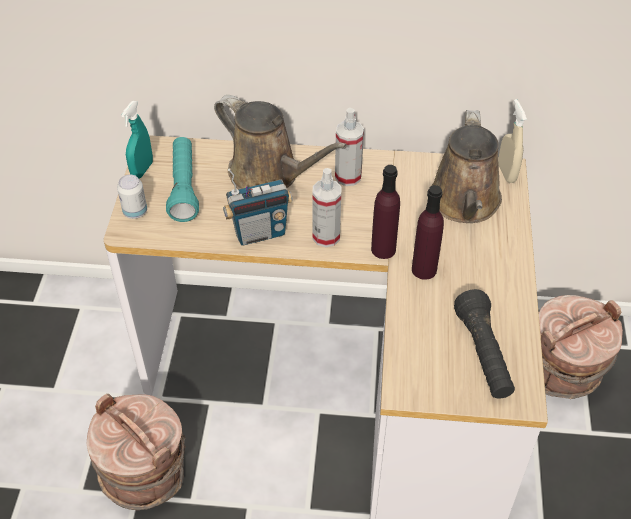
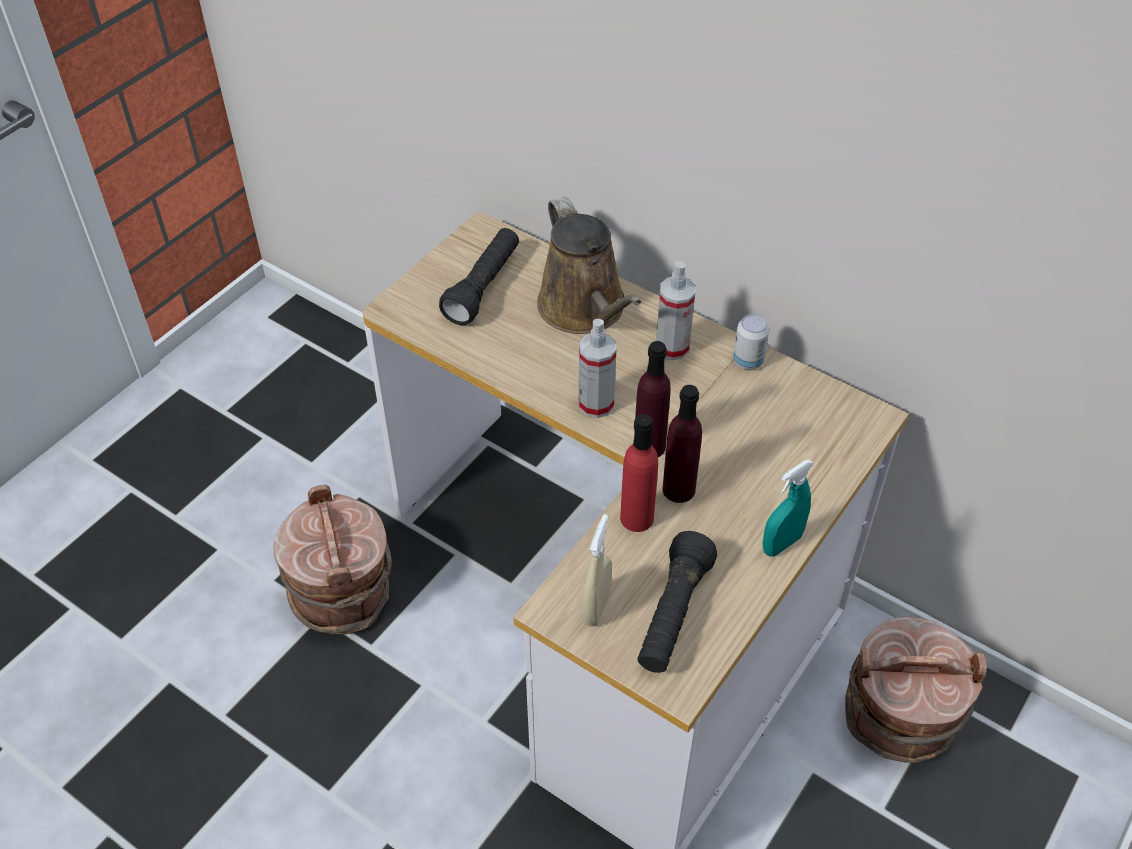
camera: 30 degrees right, 0 degrees up
can [117,175,147,219] -> can moved to [733,314,769,369]
turquoise spray bottle [121,101,153,178] -> turquoise spray bottle moved to [763,459,814,557]
turquoise flashlight [166,137,199,222] -> black flashlight [439,228,519,325]
radio [223,168,293,246] -> none
brown watering can [432,110,502,223] -> none
beige spray bottle [498,99,527,183] -> beige spray bottle moved to [582,514,612,626]
none -> red bottle [620,414,658,532]

